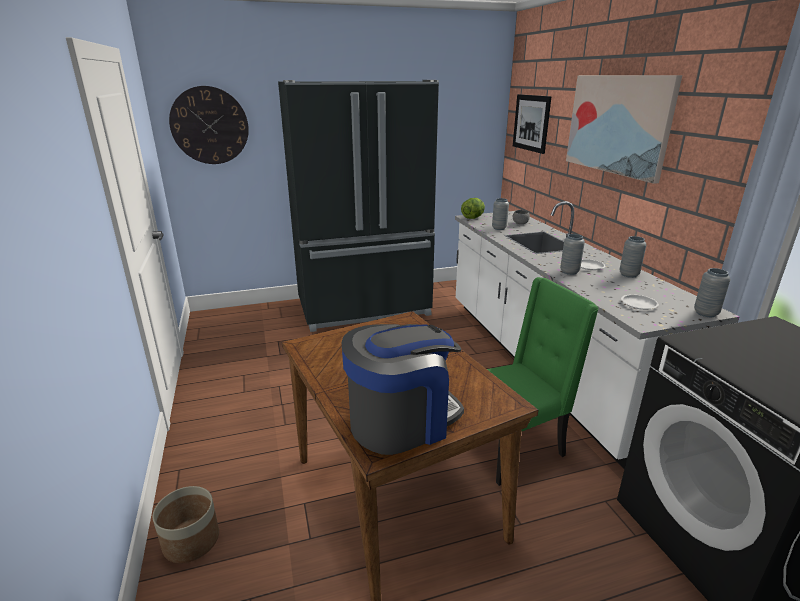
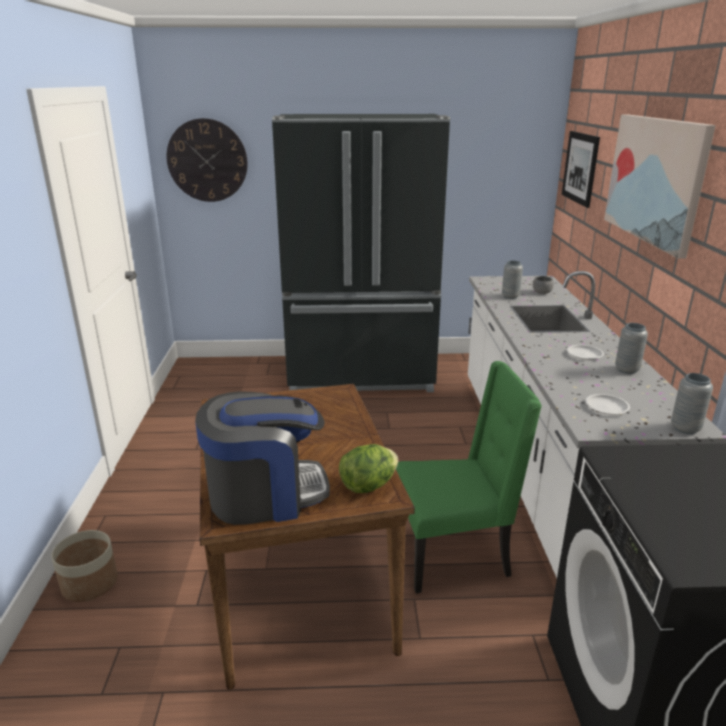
camera: 15 degrees right, 0 degrees up
lettuce [461,198,485,219] -> lettuce moved to [339,444,398,493]
grey vase [560,234,585,275] -> none

